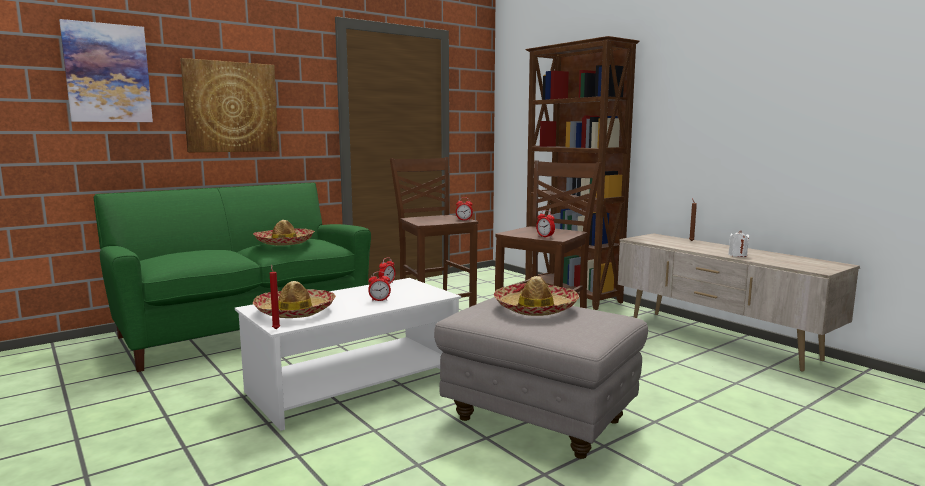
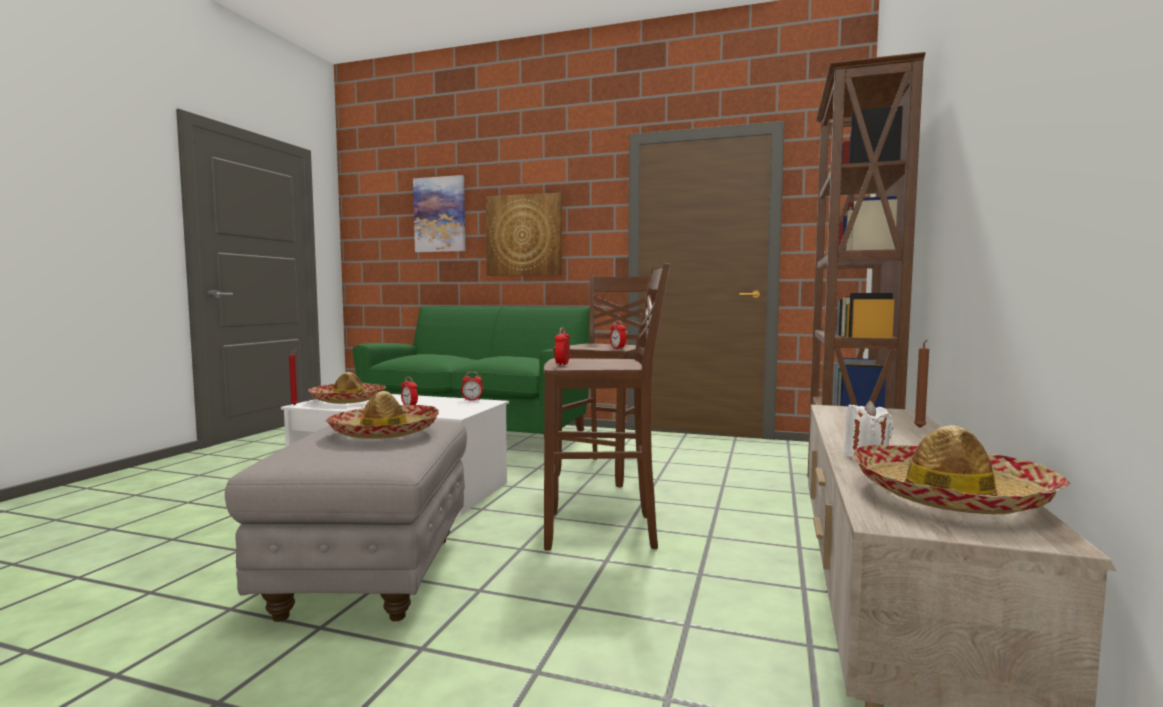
camera: 55 degrees right, 5 degrees down
hat [253,220,315,246] -> hat moved to [853,425,1071,514]

